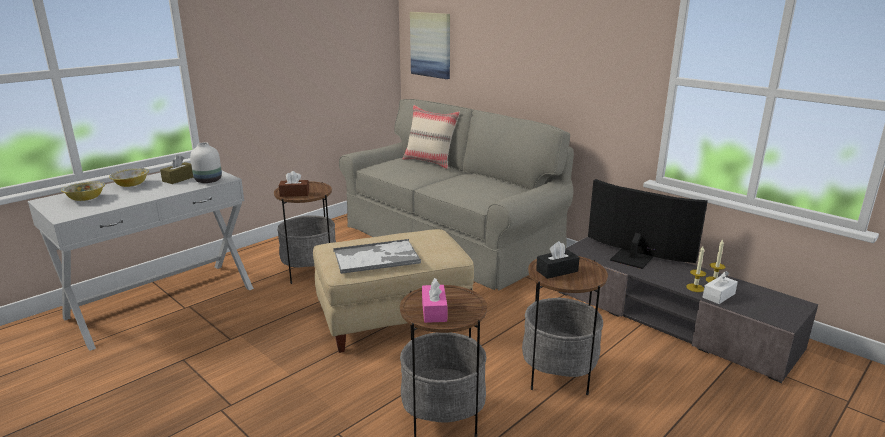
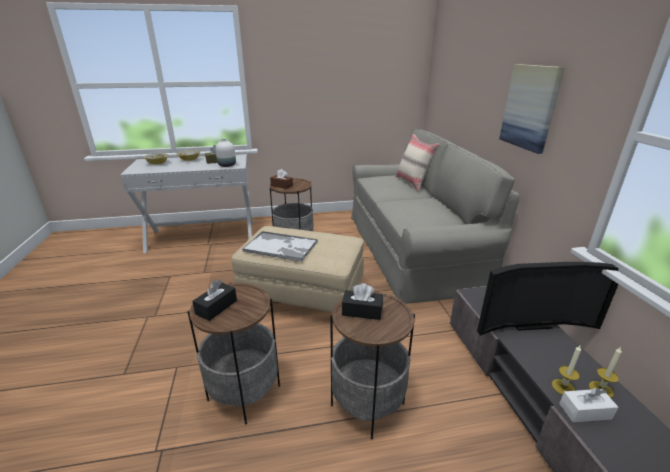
camera: 35 degrees right, 5 degrees up
picture [410,12,450,79] -> picture moved to [499,64,564,154]
pink tissue box [422,278,447,323] -> black tissue box [192,280,237,321]
television [588,179,708,269] -> television turned 105 degrees clockwise [477,262,619,336]

